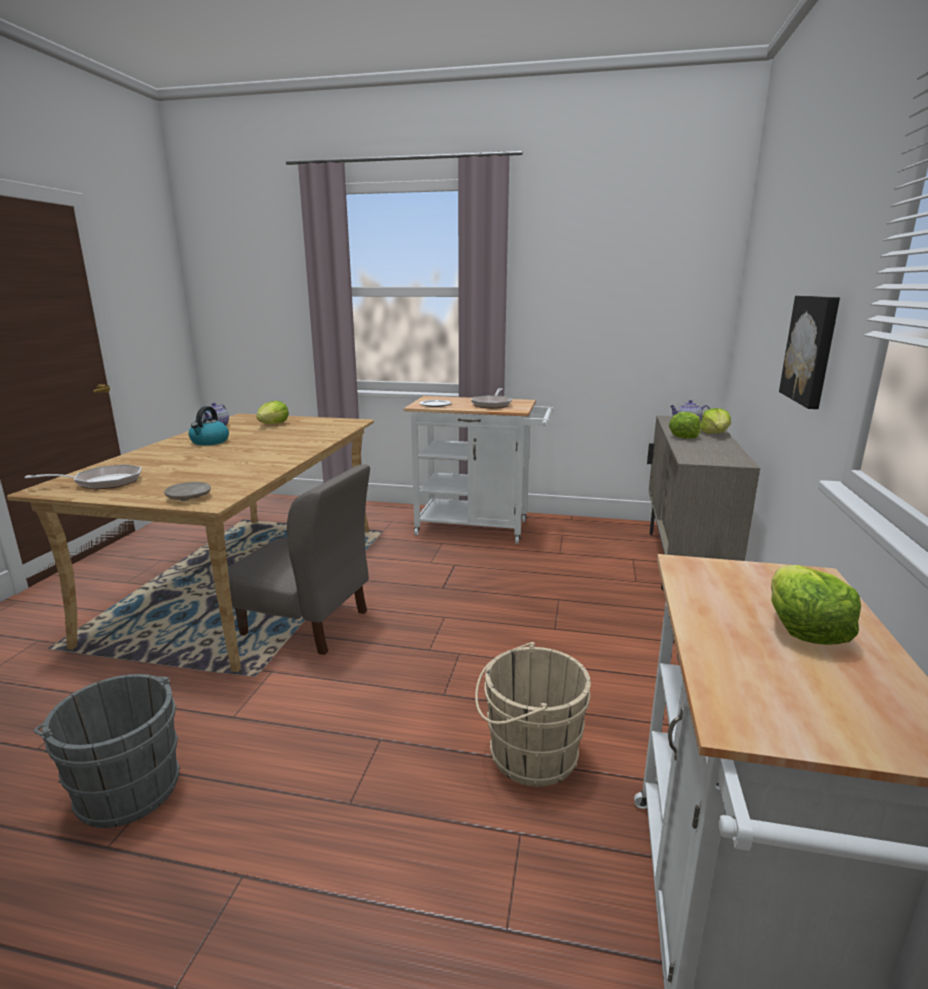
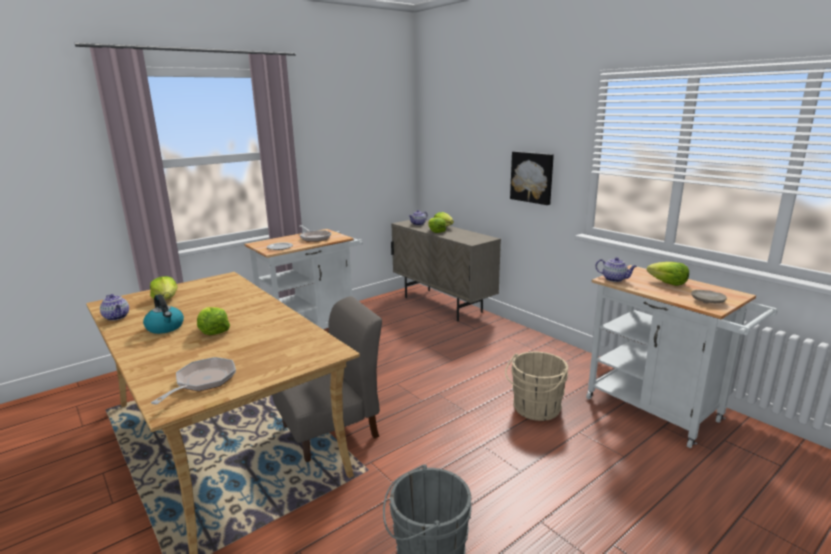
camera: 50 degrees left, 0 degrees up
beige plate [164,482,211,501] -> beige plate moved to [691,290,727,304]
none -> lettuce [197,307,230,335]
none -> teapot [595,257,637,282]

